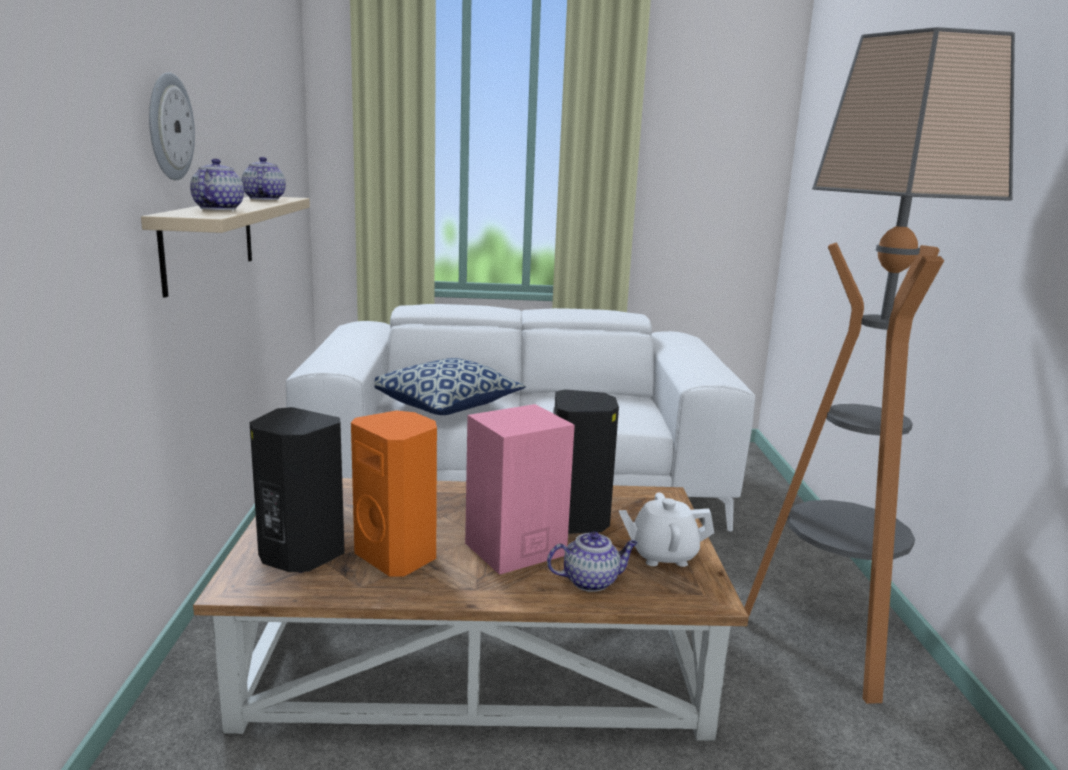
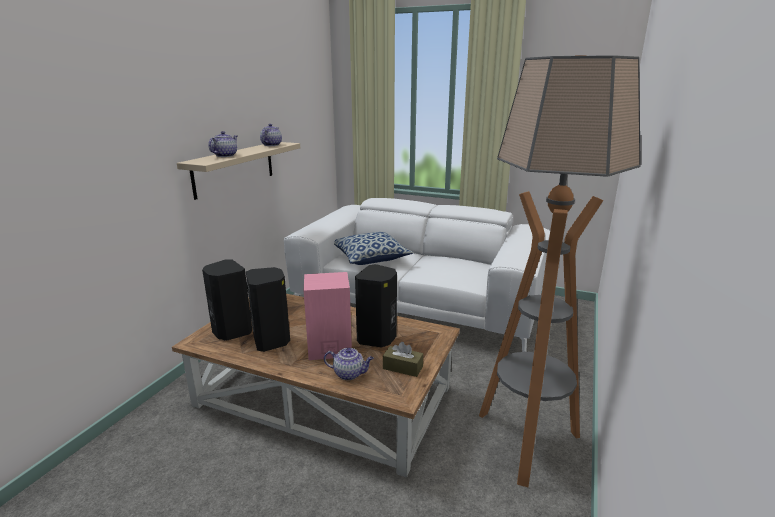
camera: 25 degrees right, 5 degrees up
wall clock [149,72,195,180] -> none
orange speaker [351,411,437,577] -> black speaker [246,267,290,352]
white teapot [619,493,714,567] -> brown tissue box [383,342,423,377]

